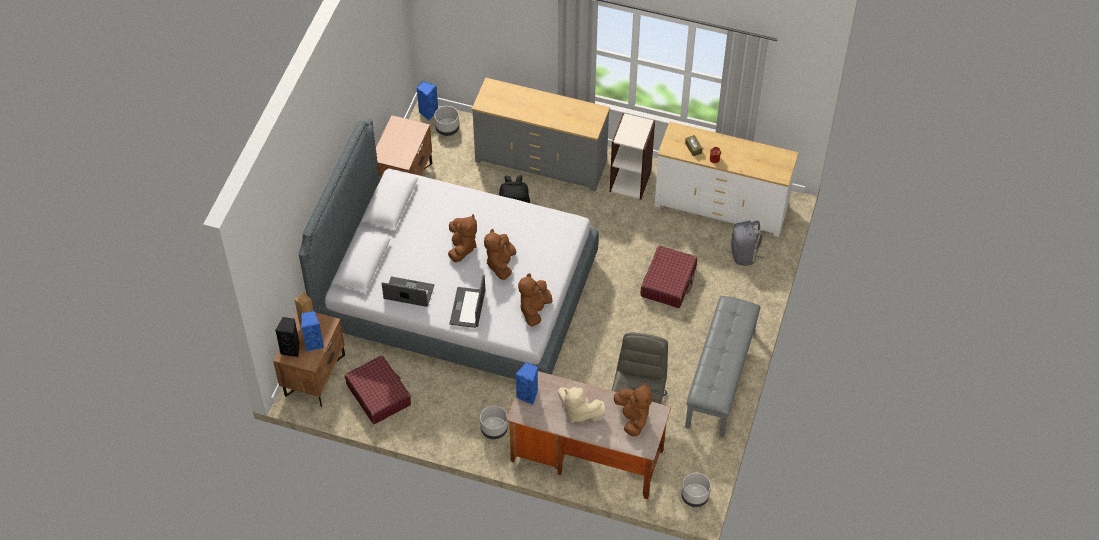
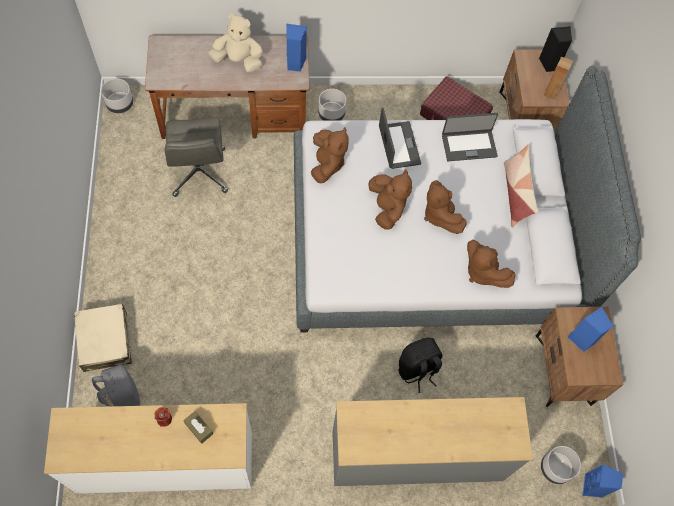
camera: 155 degrees right, 10 degrees up
blue speaker [301,311,324,352] -> blue speaker moved to [568,307,613,352]
bookcase [610,113,655,200] -> none
brown plush toy [614,382,652,436] -> brown plush toy moved to [467,240,515,288]
red suitcase [640,246,697,308] -> none
grey bench [685,296,761,438] -> none
none -> beige suitcase [74,304,132,372]
none -> pillow [504,145,539,227]

